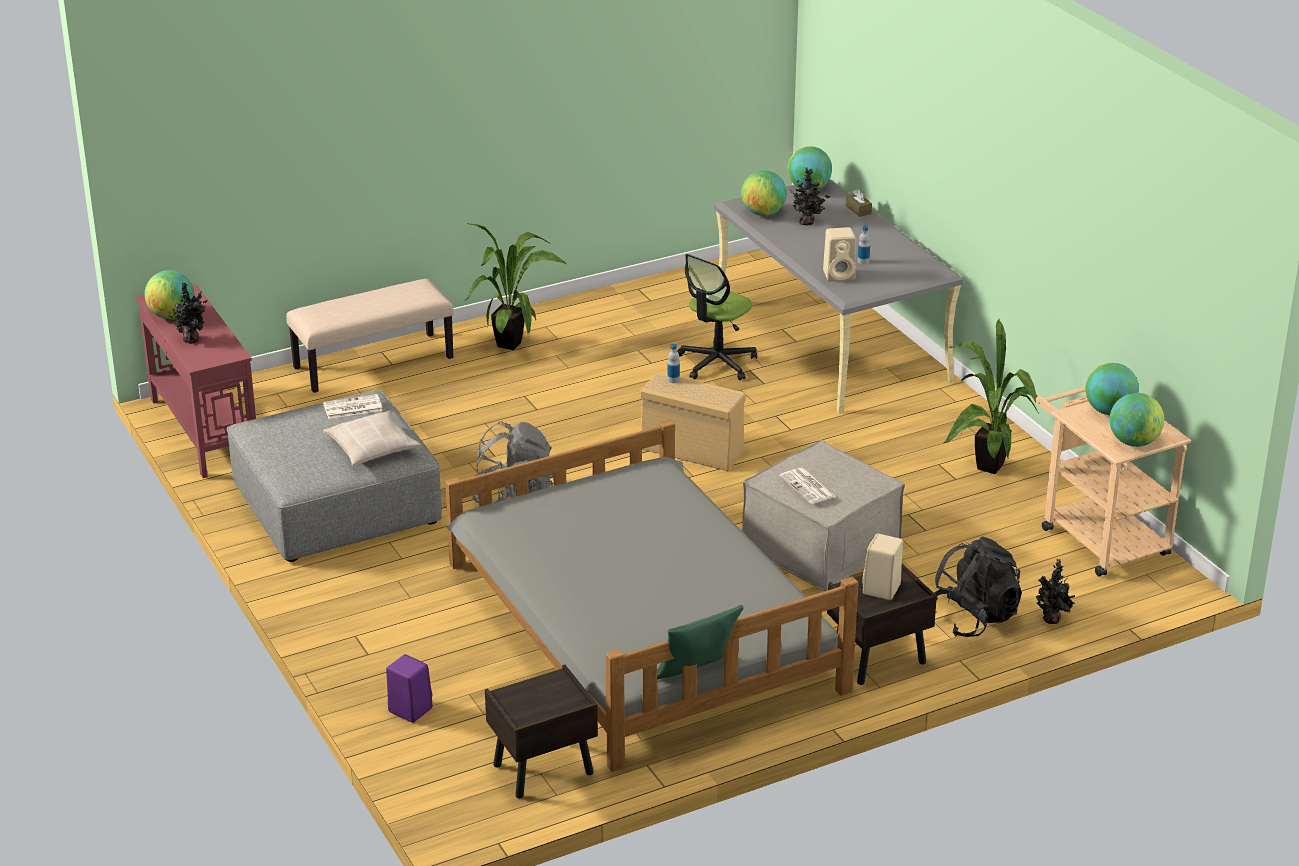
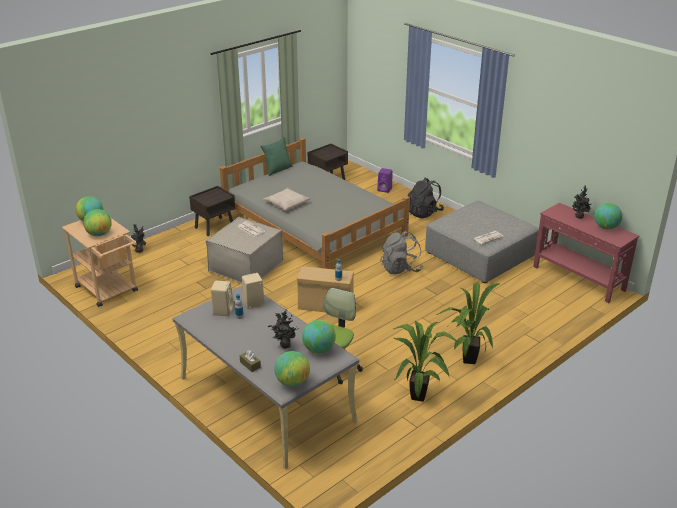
camera: 165 degrees right, 0 degrees up
beige bench [286,279,454,393] -> none
beige pillow [323,411,421,467] -> beige pillow moved to [263,188,310,211]
beige speaker [862,534,903,600] -> beige speaker moved to [211,281,234,316]
black backpack [934,537,1022,637] -> black backpack moved to [407,177,444,218]
potted plant [944,319,1039,474] -> potted plant moved to [393,321,457,402]

